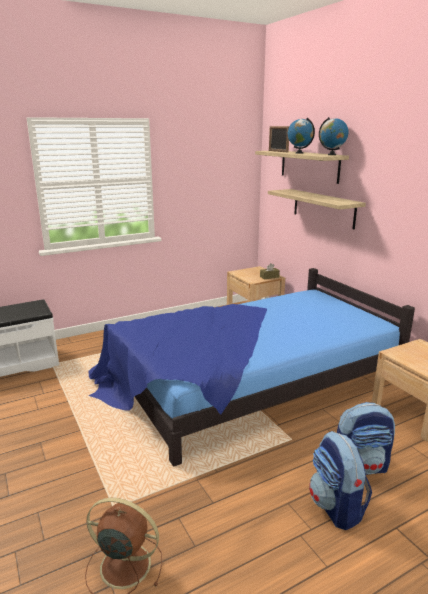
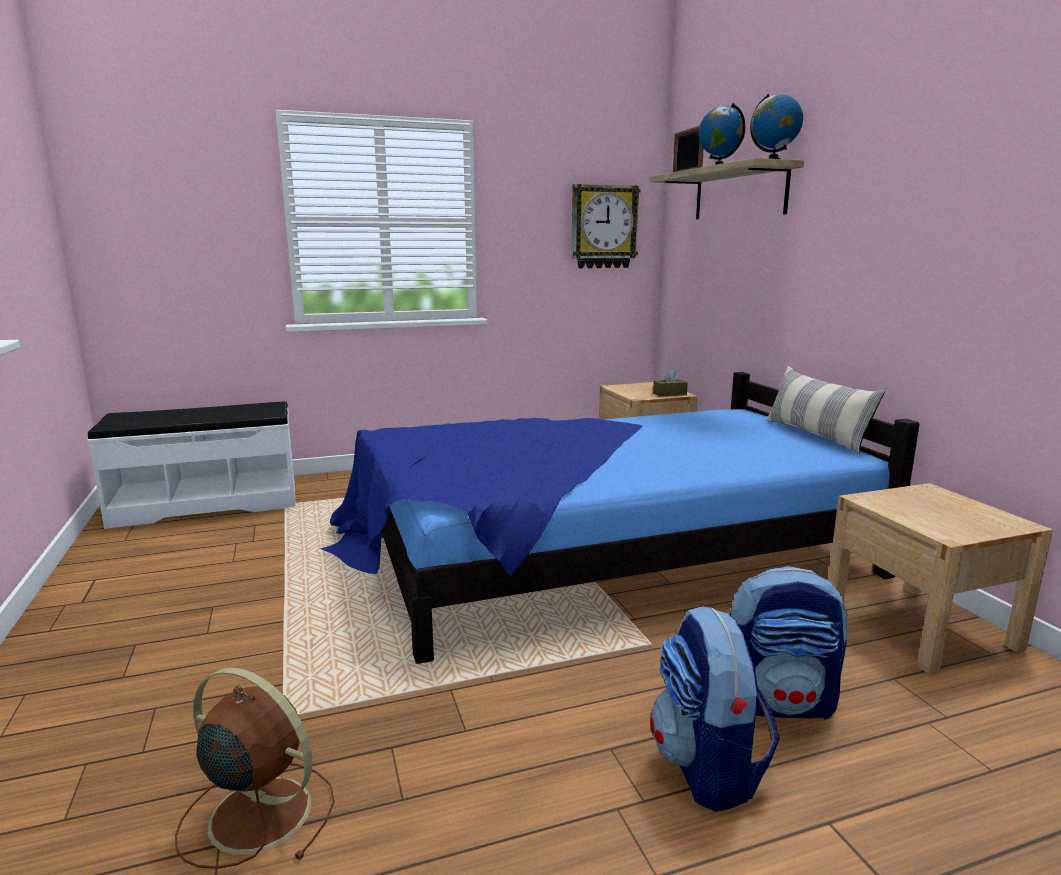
camera: 10 degrees right, 5 degrees down
shelf [268,189,366,230] -> none
none -> wall clock [571,184,641,268]
none -> pillow [766,366,885,454]

